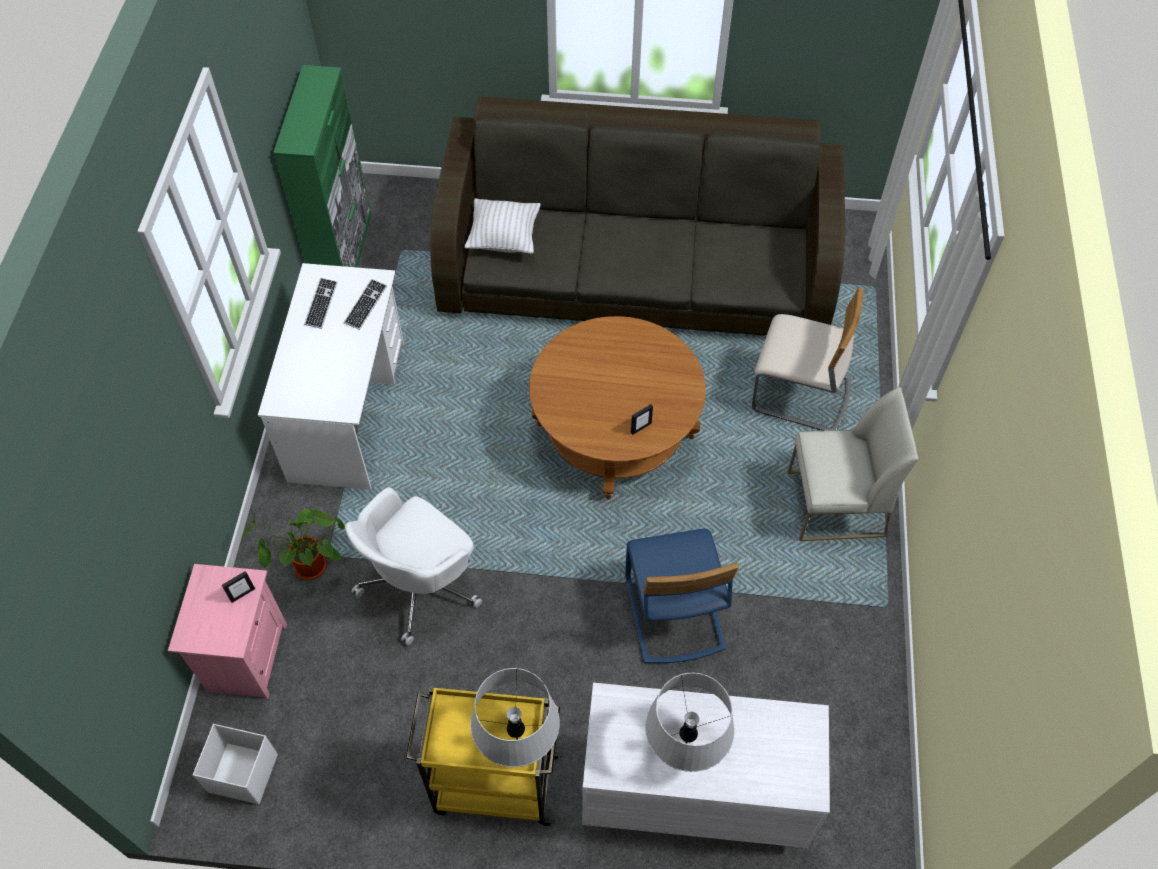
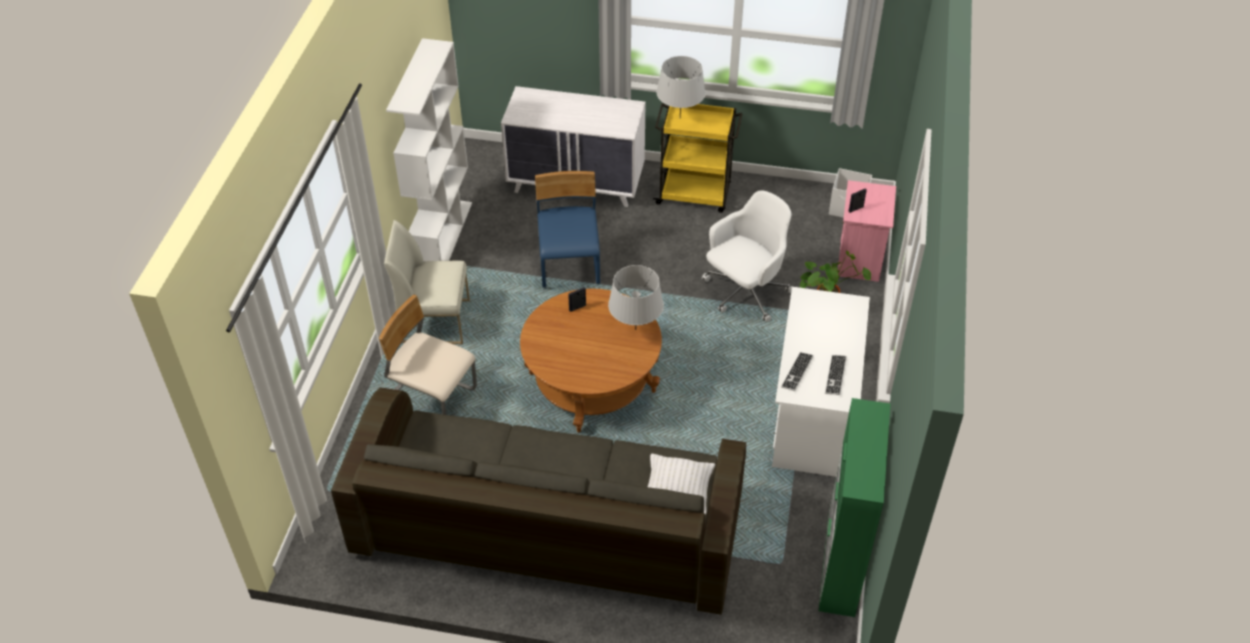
camera: 175 degrees left, 10 degrees down
grey table lamp [645,673,735,772] -> grey table lamp moved to [608,265,664,330]
none -> white bookcase [386,38,472,261]

